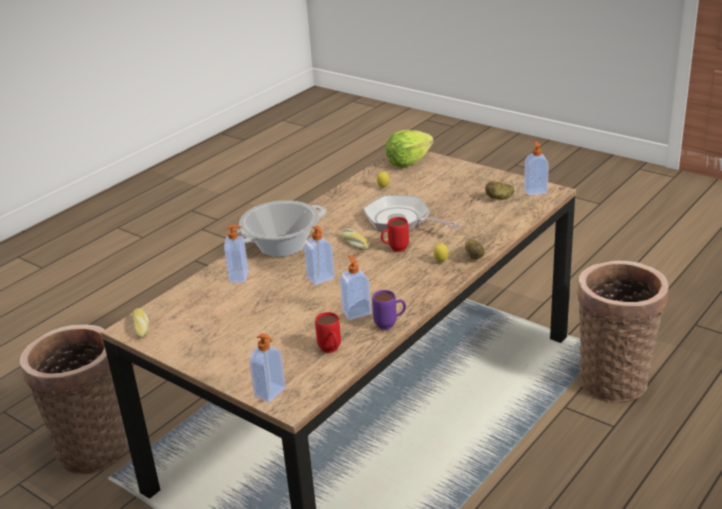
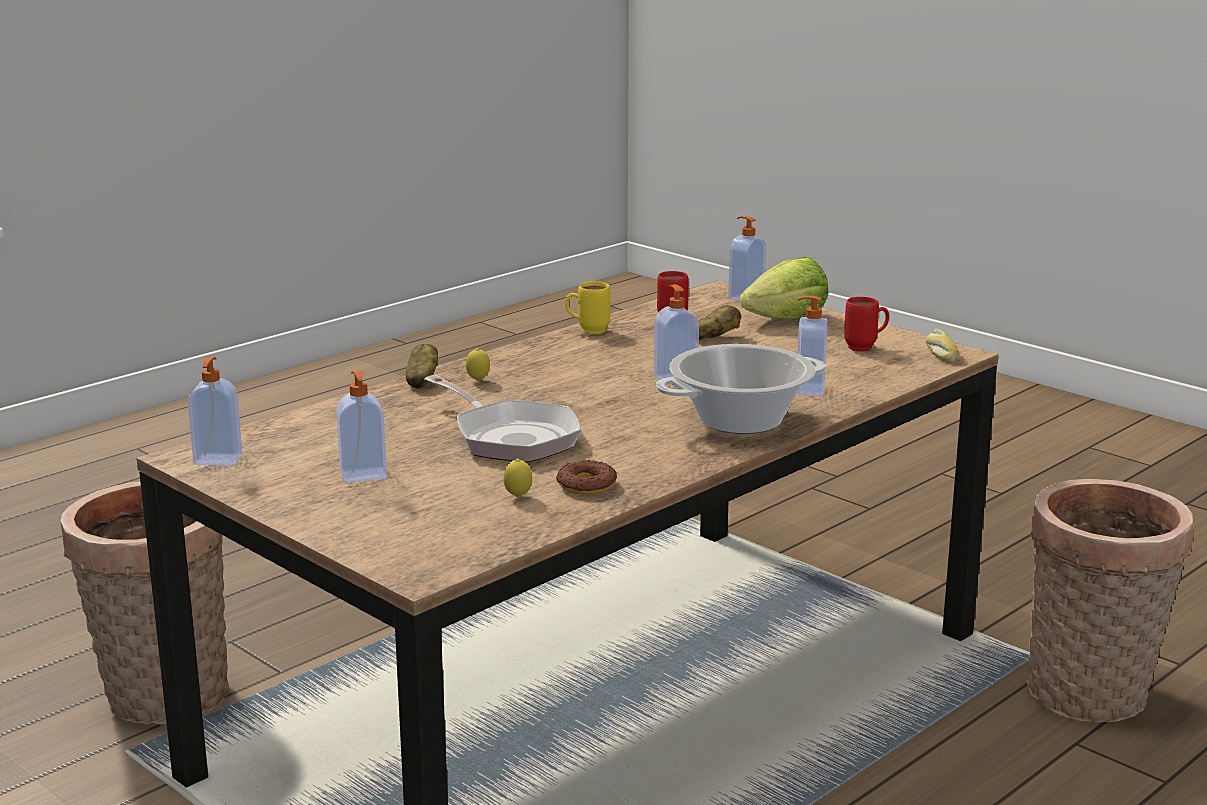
camera: 175 degrees left, 10 degrees down
soap dispenser [340,256,371,320] -> soap dispenser moved to [336,371,387,483]
bread [341,228,369,250] -> none
purple mug [372,290,406,330] -> yellow mug [565,281,610,334]
red mug [381,217,409,252] -> red mug moved to [844,297,889,351]
lettuce [385,130,434,167] -> lettuce moved to [740,257,828,319]
potato [485,181,514,200] -> potato moved to [698,305,741,339]
none -> donut [556,460,617,495]

